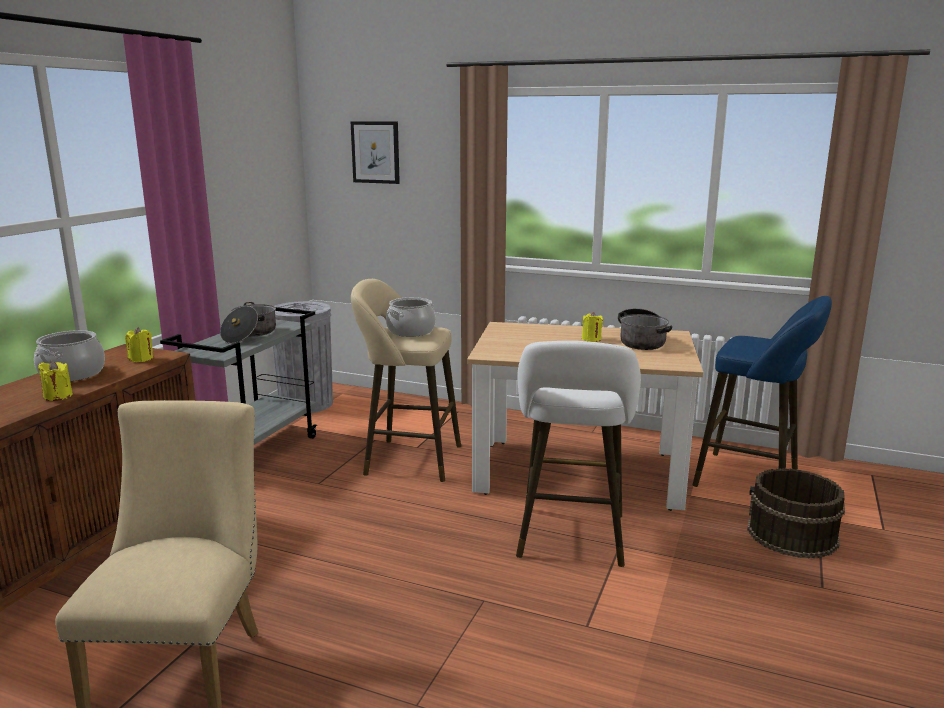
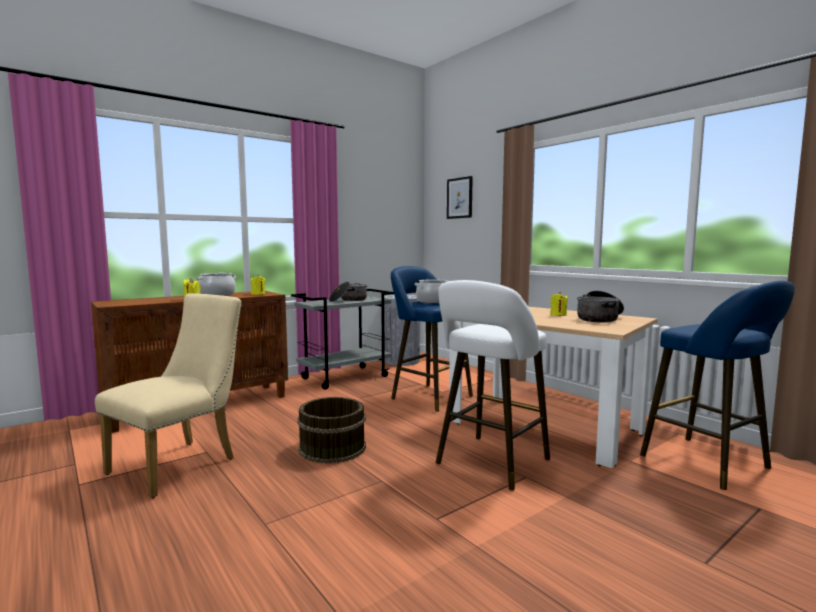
camera: 30 degrees right, 10 degrees down
beige stool [351,279,461,482] -> blue stool [391,266,473,412]
brown bucket [747,468,845,559] -> brown bucket moved to [297,397,366,464]

